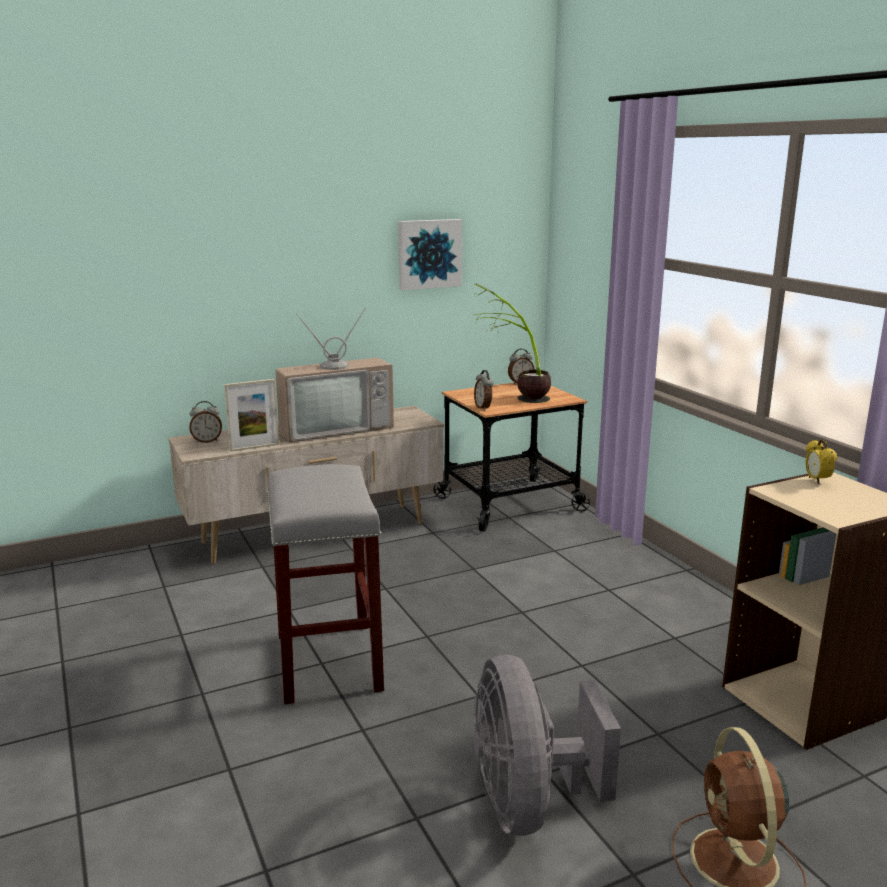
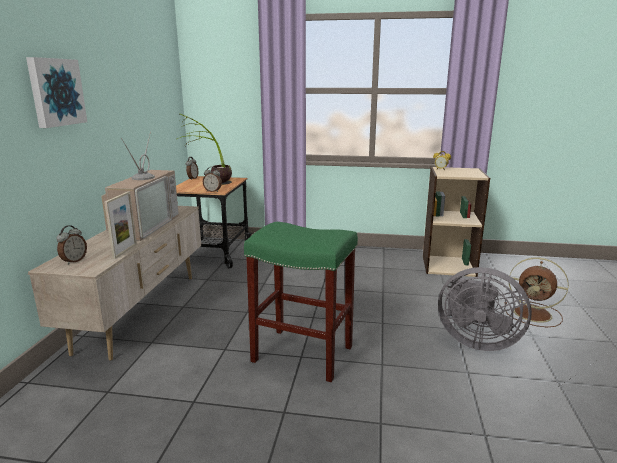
camera: 55 degrees left, 0 degrees up
grey stool [267,464,384,704] -> green stool [244,222,358,382]
picture [398,219,462,290] -> picture moved to [26,57,87,128]

